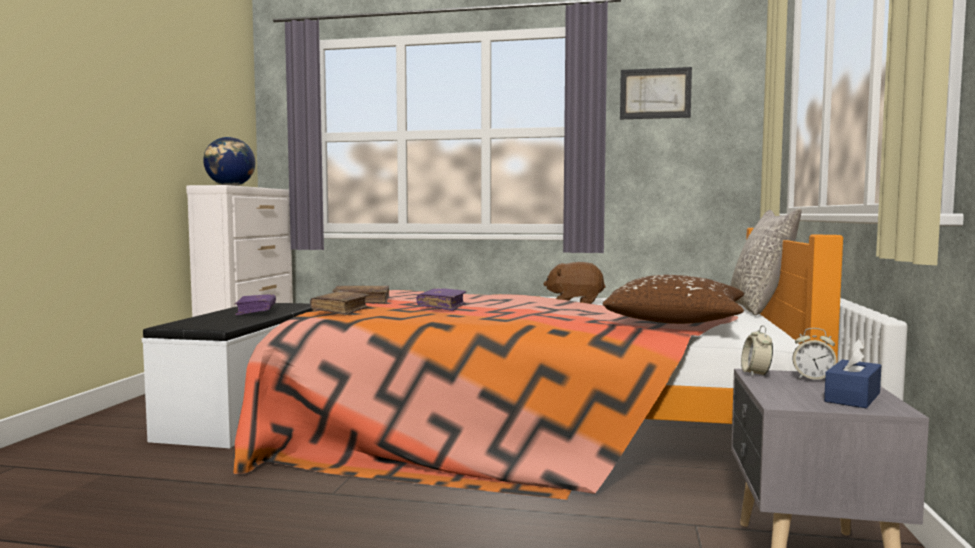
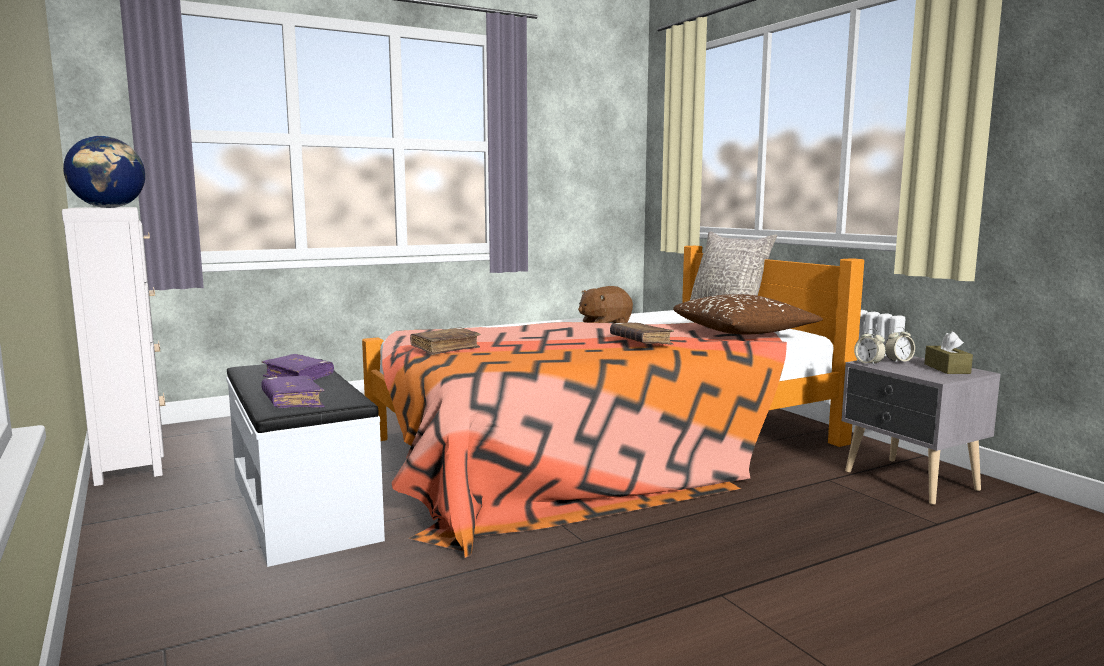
camera: 40 degrees left, 5 degrees up
brown book [310,291,369,315] -> brown book moved to [610,323,674,345]
purple book [417,288,466,311] -> purple book moved to [261,376,325,408]
picture [620,67,692,119] -> none
blue tissue box [824,339,881,408] -> brown tissue box [924,331,973,374]

